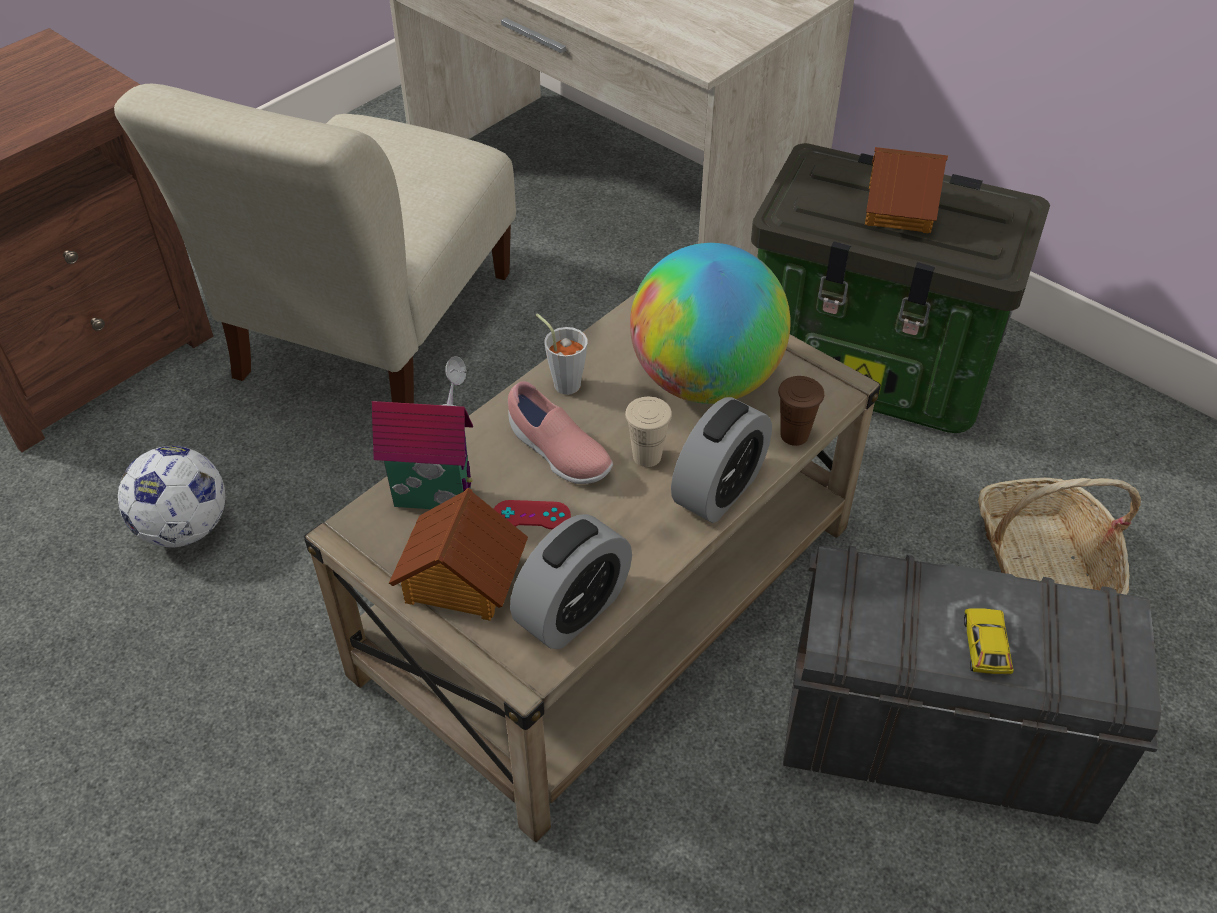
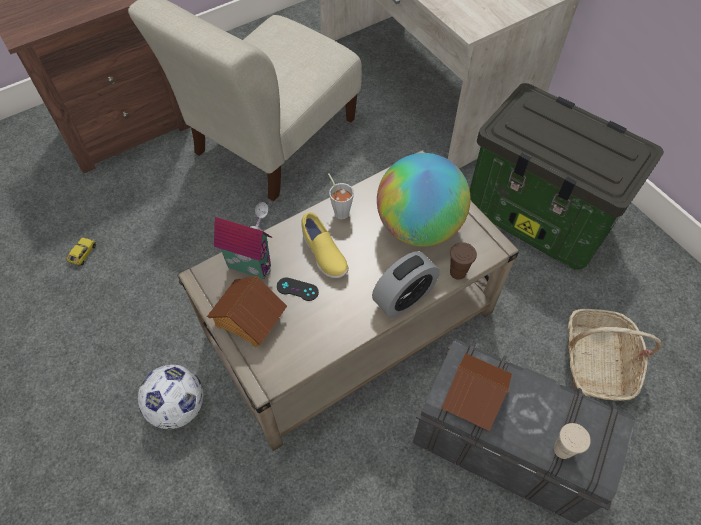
camera: 15 degrees right, 10 degrees up
football [118,446,225,548] -> football moved to [138,365,203,429]
red game controller [494,500,571,529] -> black game controller [277,277,319,301]
pink shoe [508,381,613,484] -> yellow shoe [301,212,349,278]
alarm clock [510,514,632,649] -> none
beige cup [625,397,672,467] -> beige cup moved to [554,423,591,459]
toy house [865,147,948,233] -> toy house moved to [442,353,512,431]
toy car [964,608,1014,674] -> toy car moved to [66,238,96,265]

